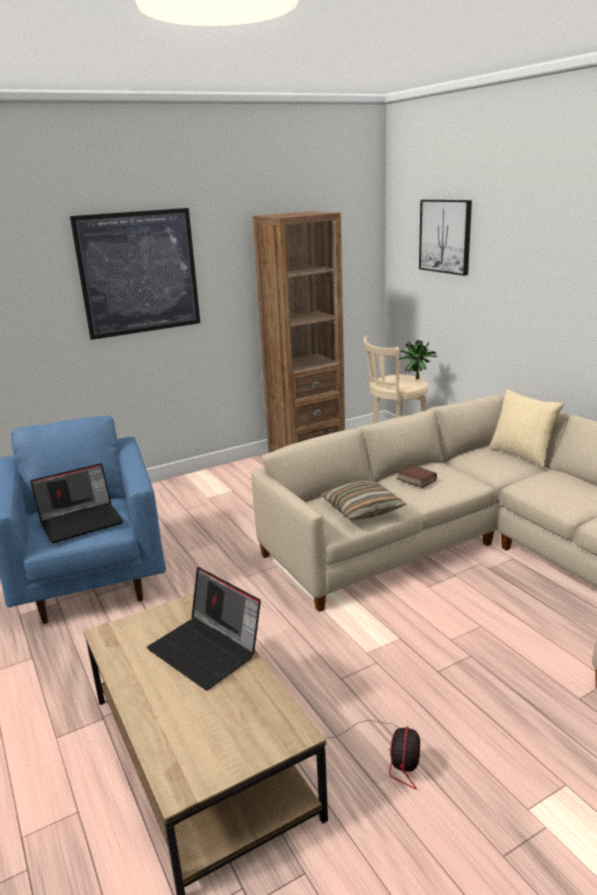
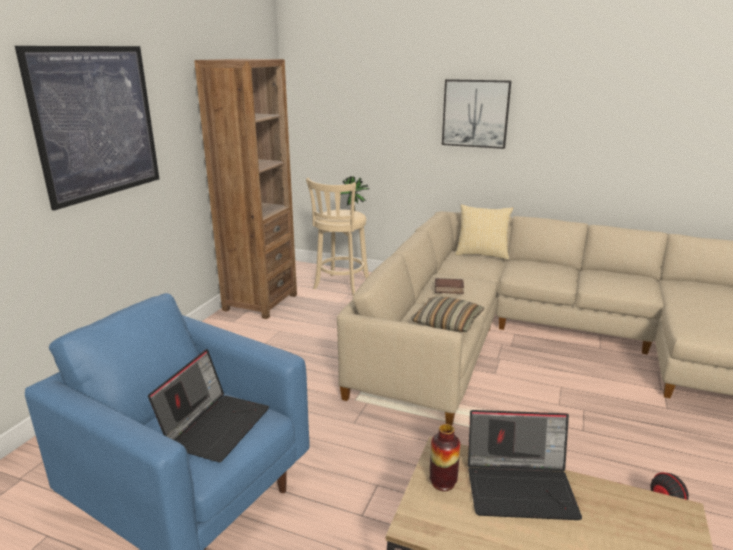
camera: 40 degrees left, 0 degrees up
picture [419,200,472,276] -> picture moved to [442,79,511,149]
none -> vase [429,424,460,491]

